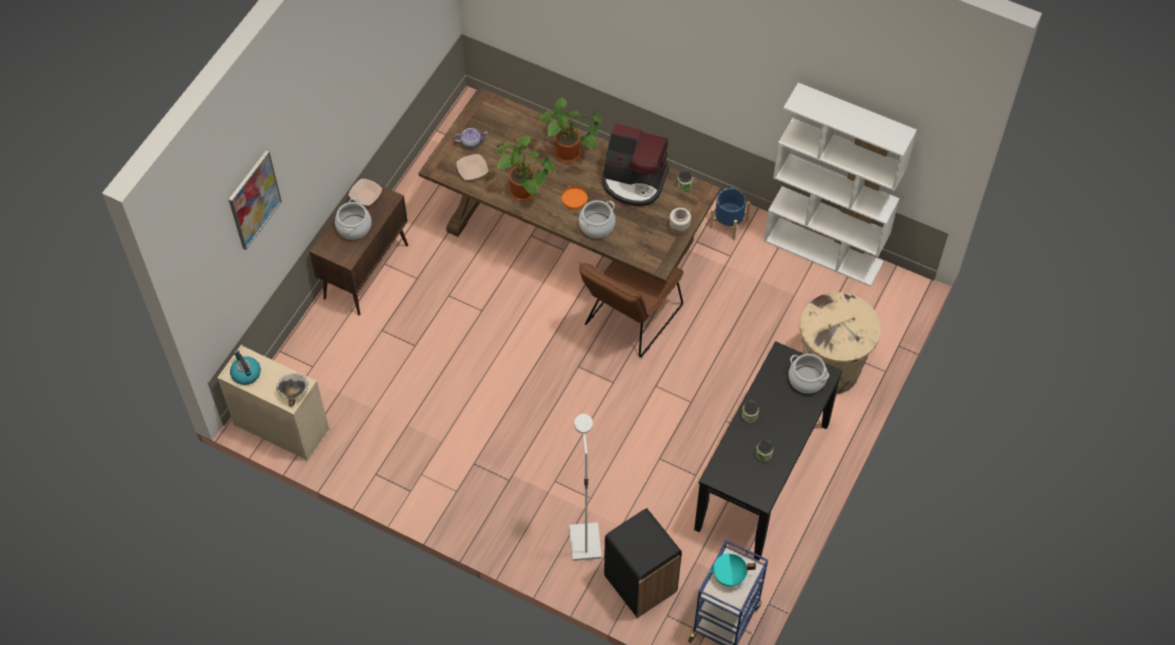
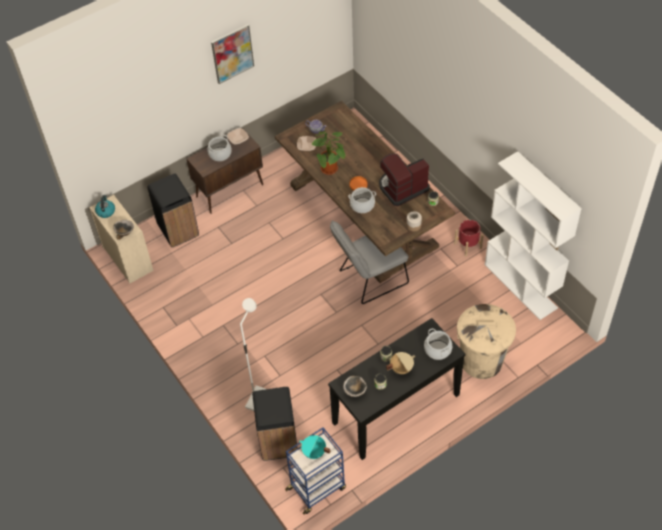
camera: 30 degrees right, 5 degrees down
picture [229,150,282,250] -> picture moved to [211,24,254,84]
potted plant [537,98,602,163] -> none
brown chair [579,261,684,357] -> grey chair [330,220,409,304]
coffee machine [602,124,669,207] -> coffee machine turned 105 degrees clockwise [379,153,430,206]
blue planter [710,188,750,240] -> red planter [454,220,484,257]
none -> black trash can [147,174,199,247]
none -> bowl [343,376,367,397]
none -> beige cooking pot [386,352,415,374]

